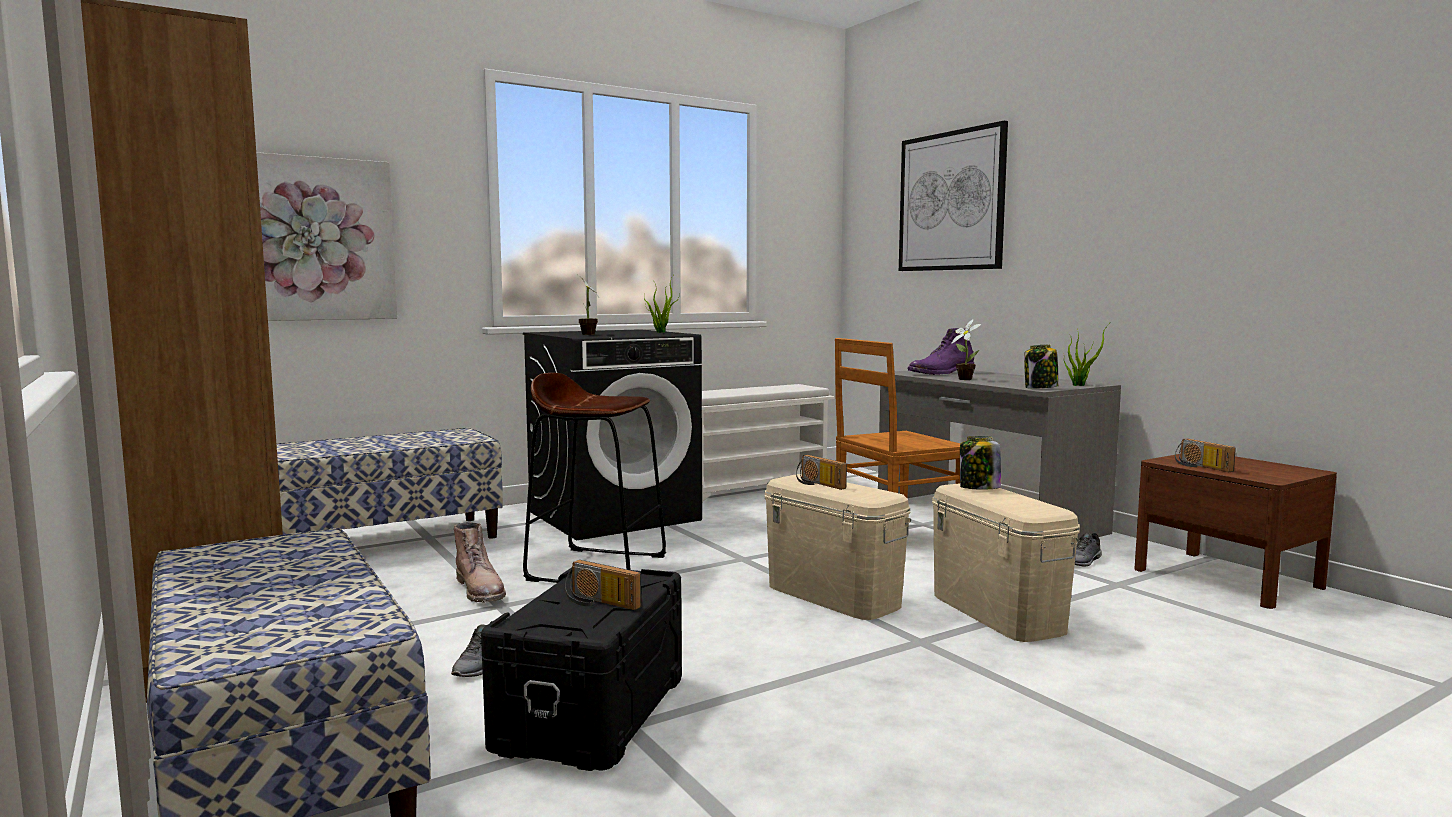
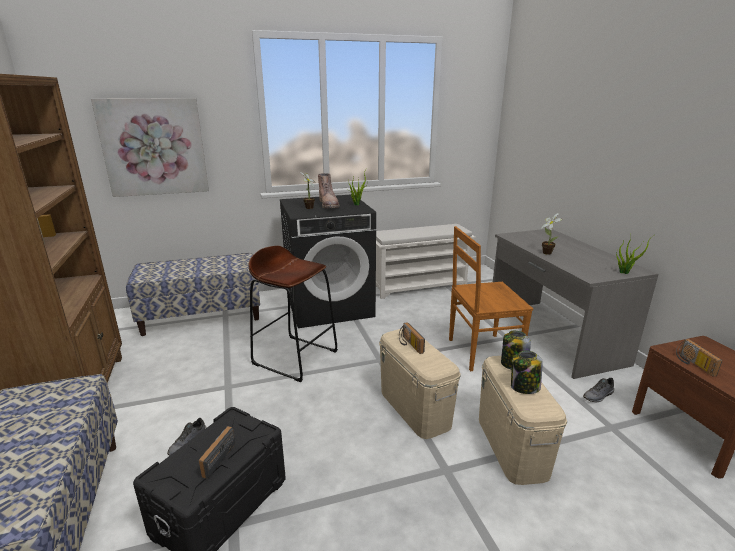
camera: 15 degrees right, 15 degrees up
brown boot [454,522,506,603] -> brown boot moved to [318,173,340,208]
radio [565,560,641,610] -> radio turned 60 degrees clockwise [199,426,235,479]
picture [899,121,1008,271] -> none
purple boot [908,328,975,375] -> none
jar [1024,344,1059,389] -> jar moved to [511,351,542,394]

